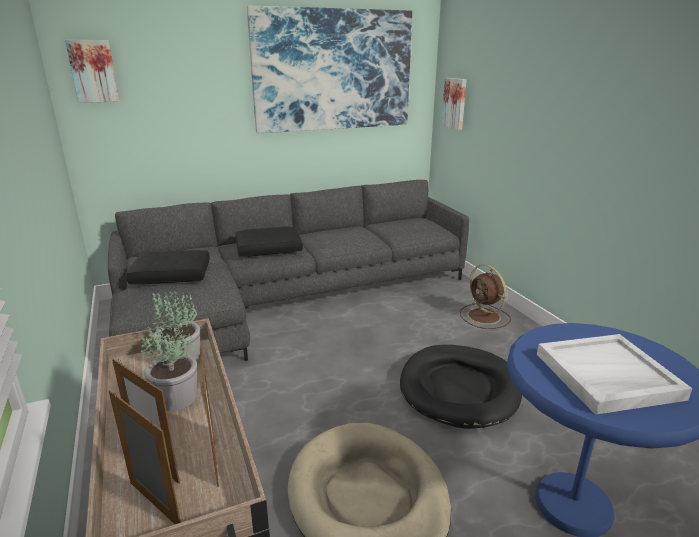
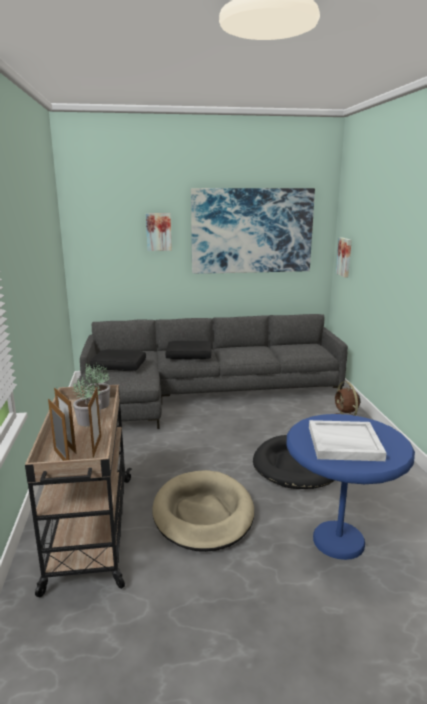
camera: 15 degrees right, 5 degrees down
picture [65,40,119,103] -> picture moved to [146,213,172,251]

